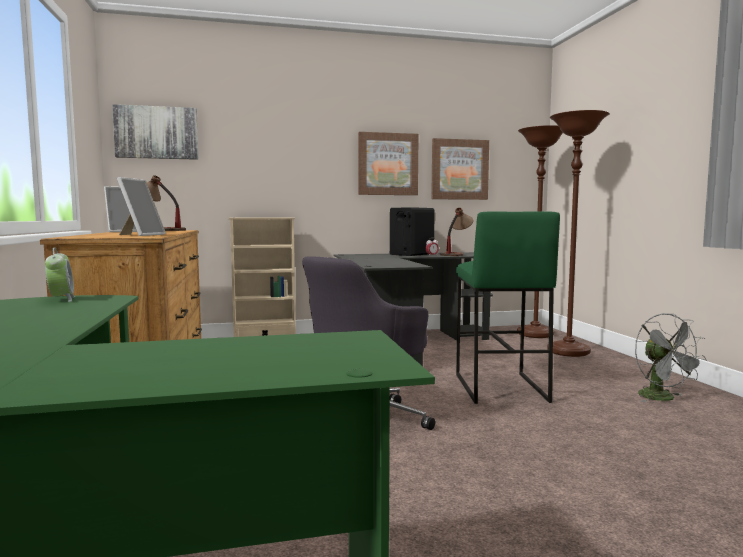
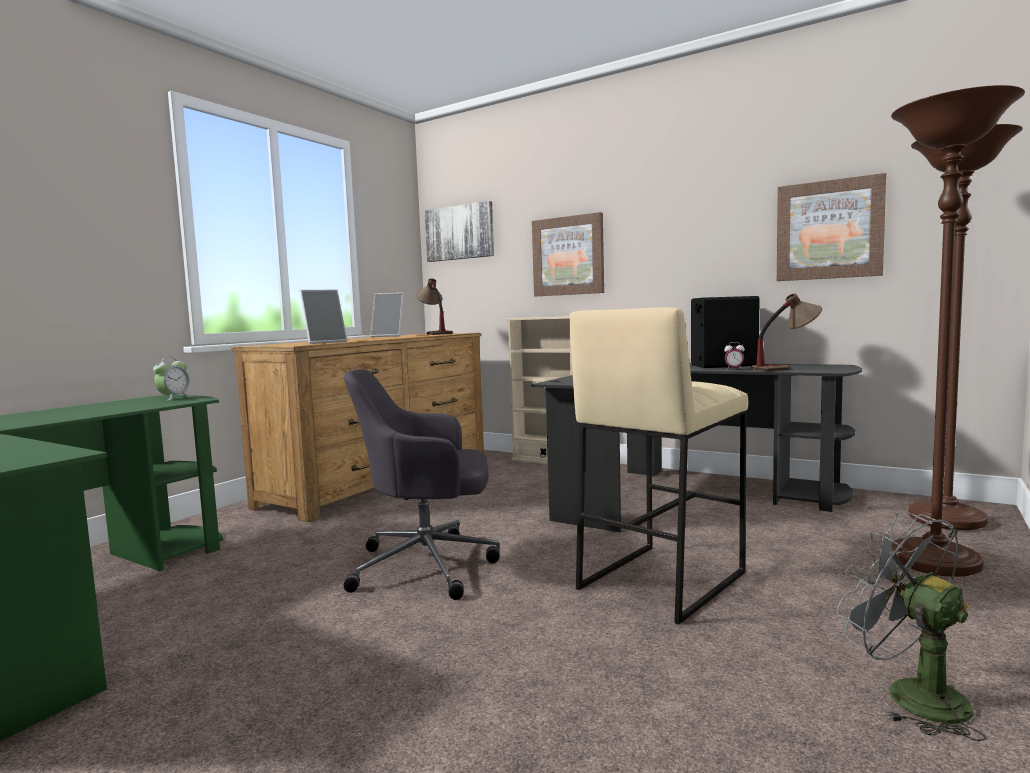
camera: 45 degrees right, 0 degrees up
picture [358,132,419,195] -> picture moved to [532,212,604,296]
green stool [456,211,560,404] -> beige stool [569,307,748,625]
grey fan [635,313,707,402] -> grey fan turned 120 degrees clockwise [837,511,987,741]

